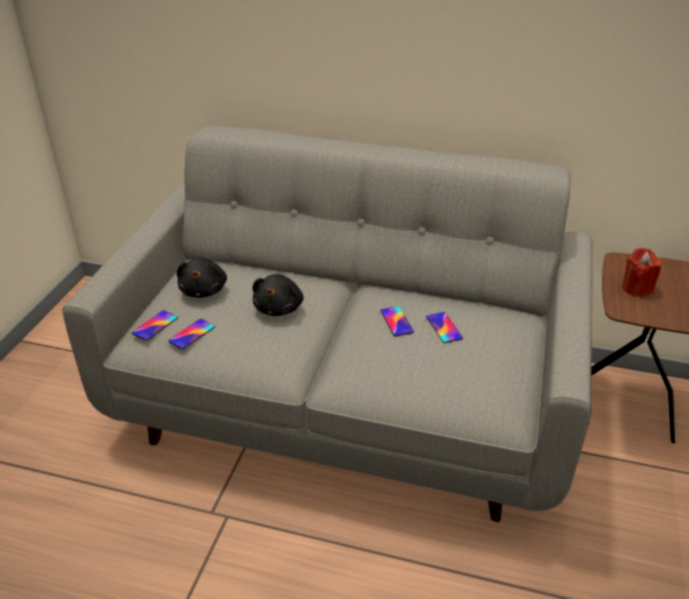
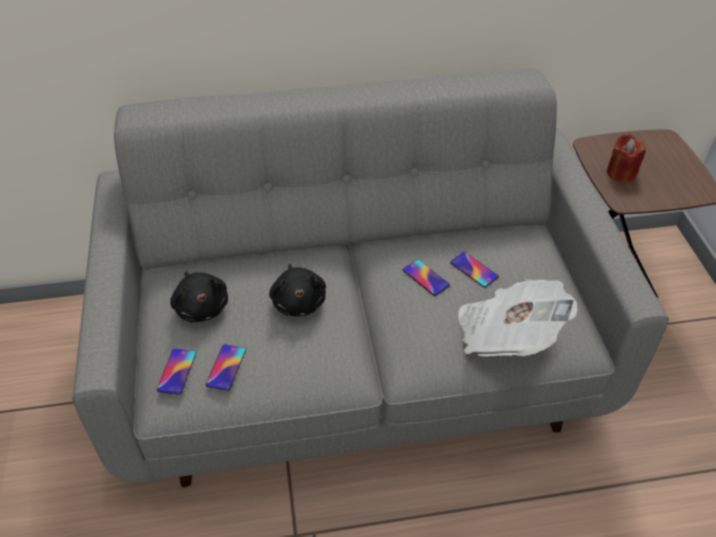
camera: 25 degrees left, 10 degrees up
none -> newspaper [458,279,577,356]

